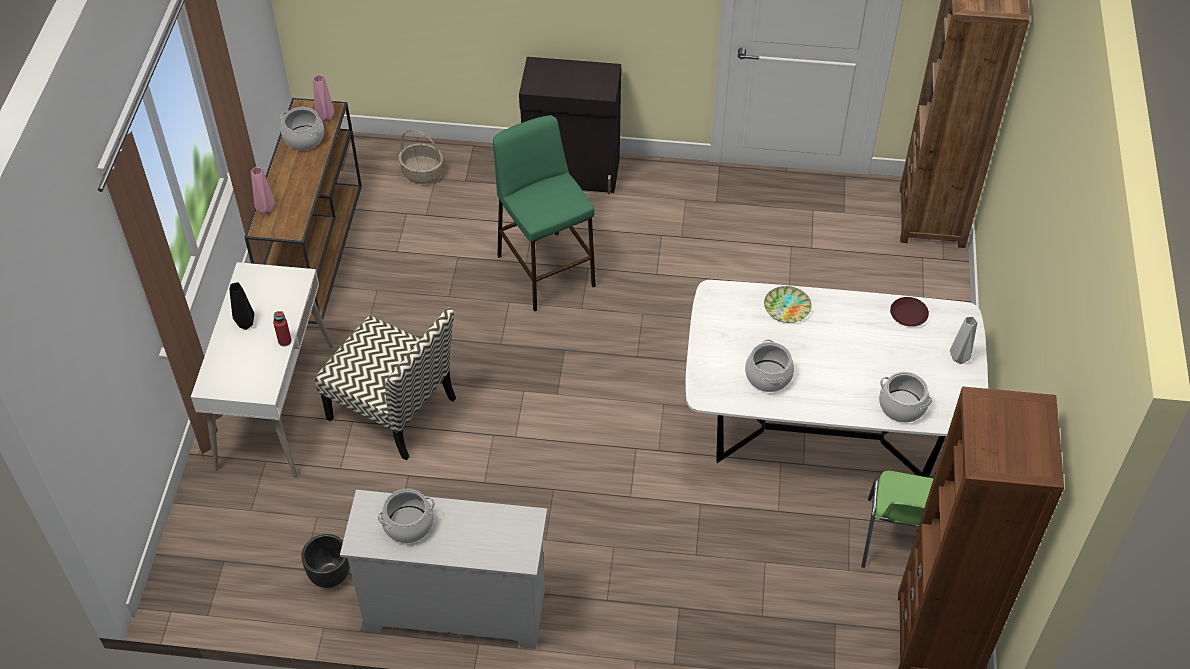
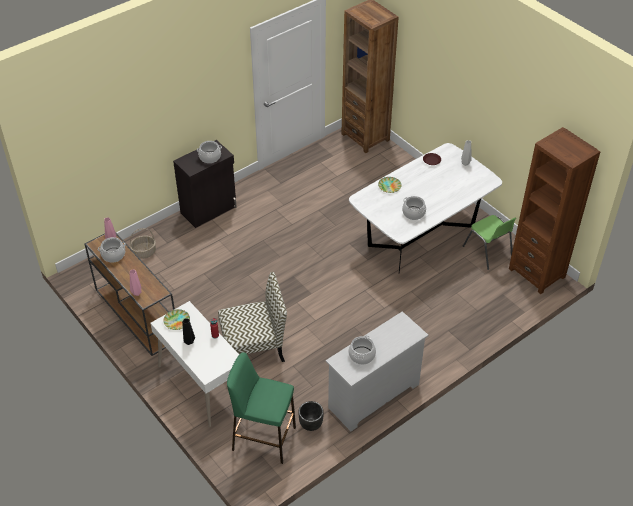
camera: 45 degrees left, 5 degrees down
green stool [493,115,596,312] -> green stool moved to [227,352,296,464]
cooking pot [879,372,932,423] -> cooking pot moved to [197,141,222,163]
none -> plate [163,309,190,330]

